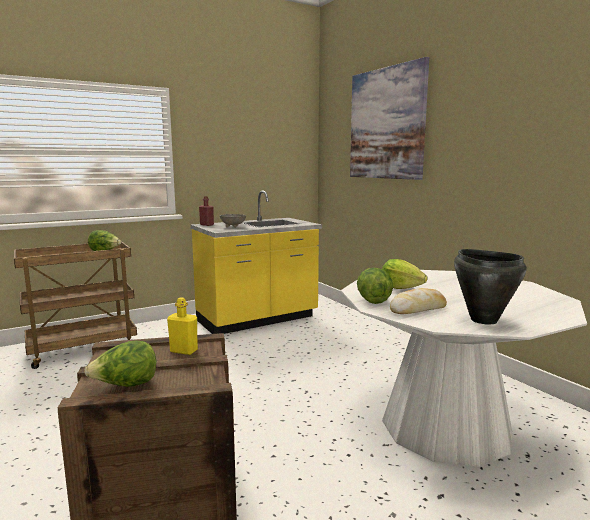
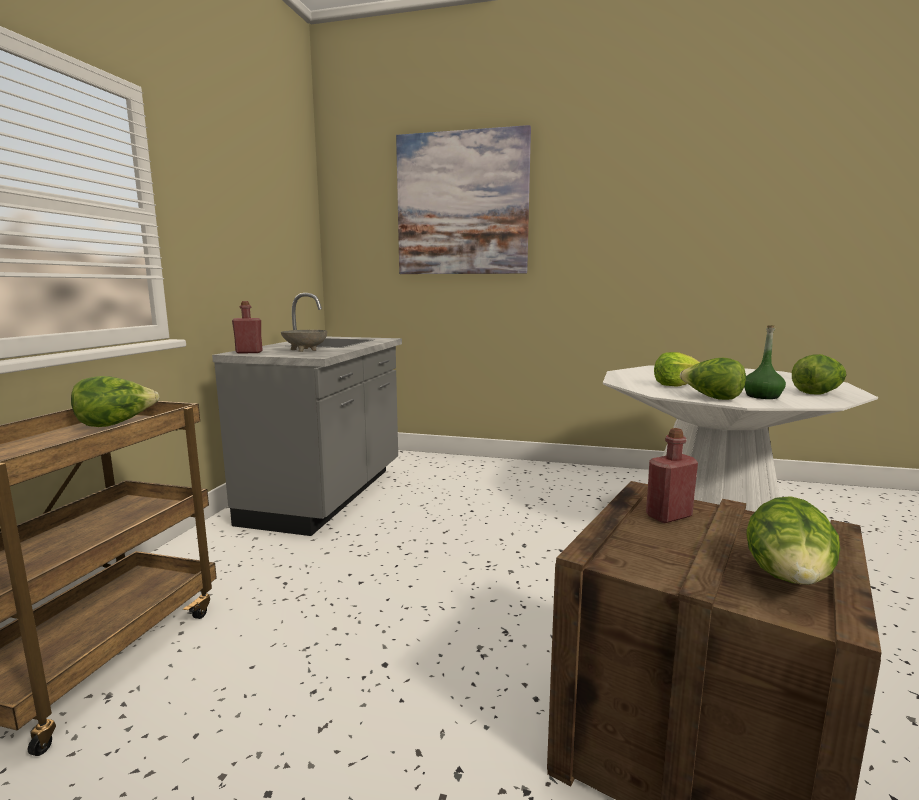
camera: 45 degrees left, 0 degrees up
yellow bottle [167,297,198,355] -> red bottle [646,428,698,523]
yellow counter [190,190,322,334] -> grey counter [212,293,402,536]
bread [390,288,447,314] -> green bottle [744,325,786,399]
black cooking pot [454,249,526,324] -> lettuce [792,354,846,395]

